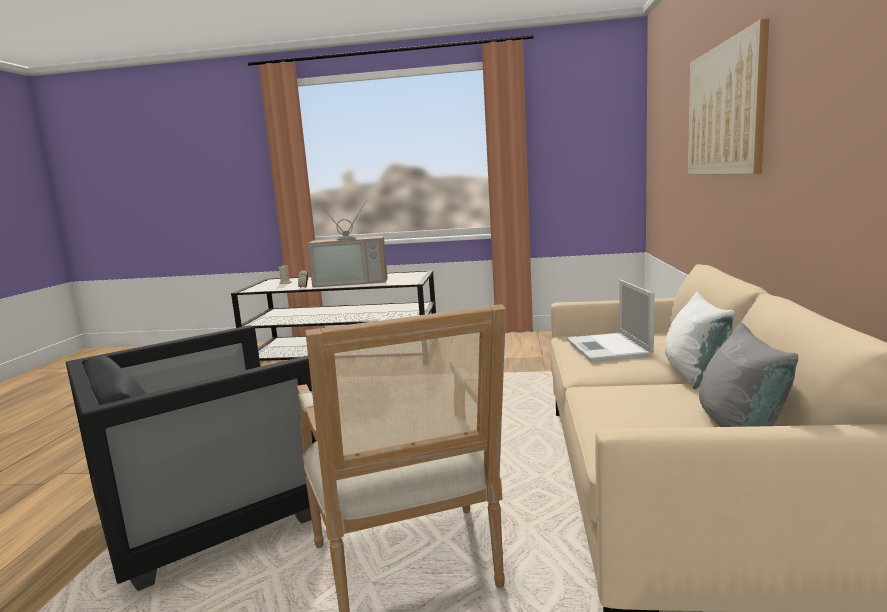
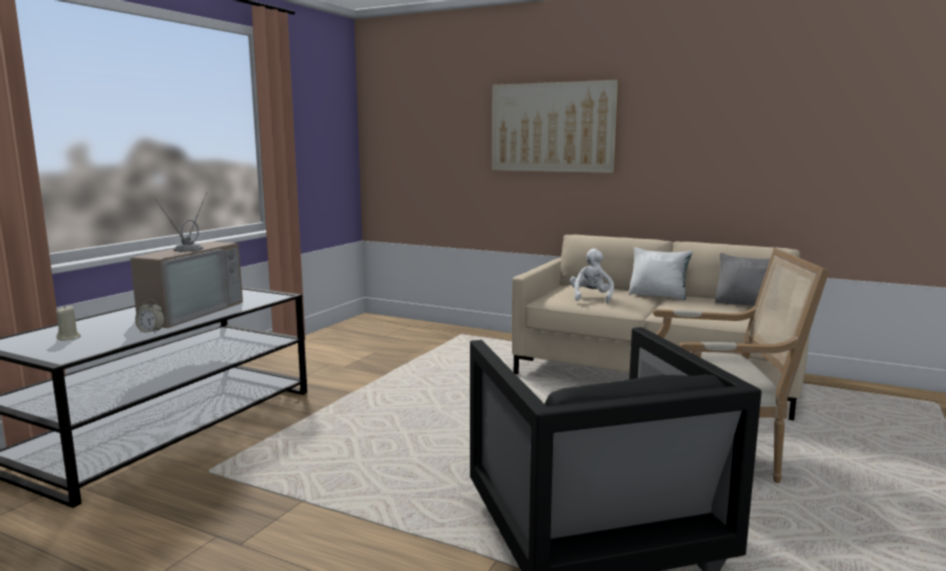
camera: 70 degrees left, 0 degrees up
laptop [567,280,654,362] -> white plush toy [570,249,614,303]

